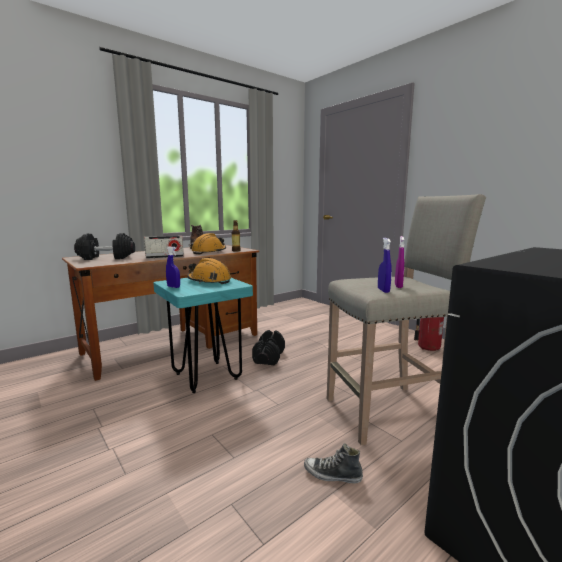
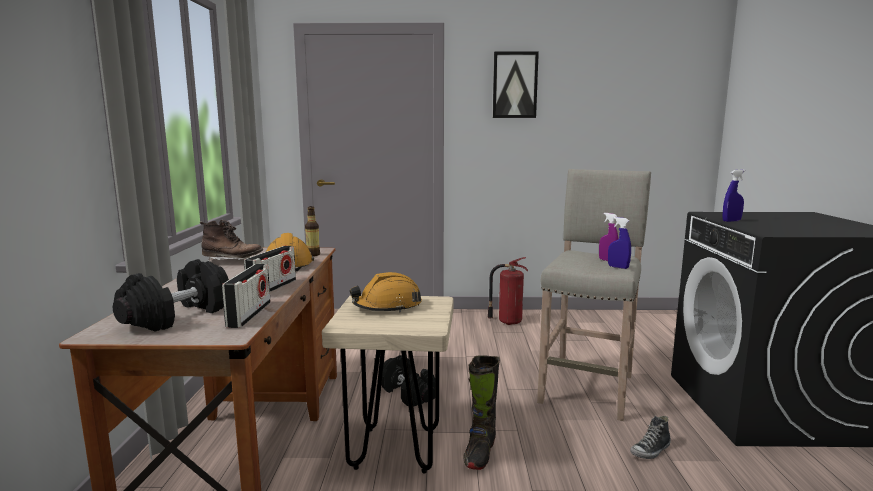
camera: 50 degrees left, 0 degrees up
turquoise stool [154,278,253,393] -> beige stool [322,294,453,473]
blue spray bottle [166,247,180,288] -> blue spray bottle moved to [723,170,745,222]
none -> radio [222,264,271,328]
none -> black boot [463,355,500,470]
none -> picture [493,51,539,118]

